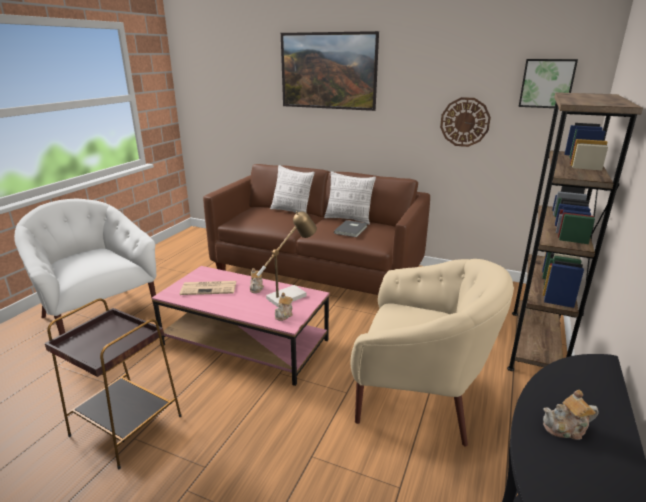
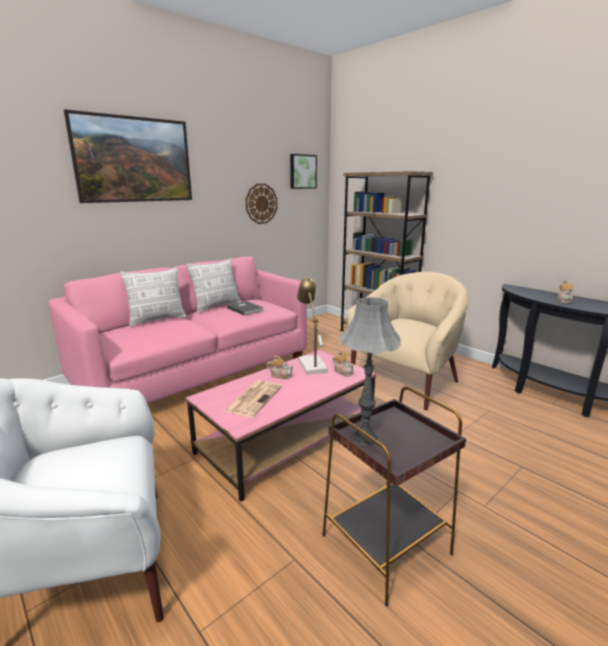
camera: 65 degrees left, 5 degrees down
brown sofa [203,164,430,295] -> pink sofa [49,256,307,403]
none -> grey table lamp [340,297,401,446]

